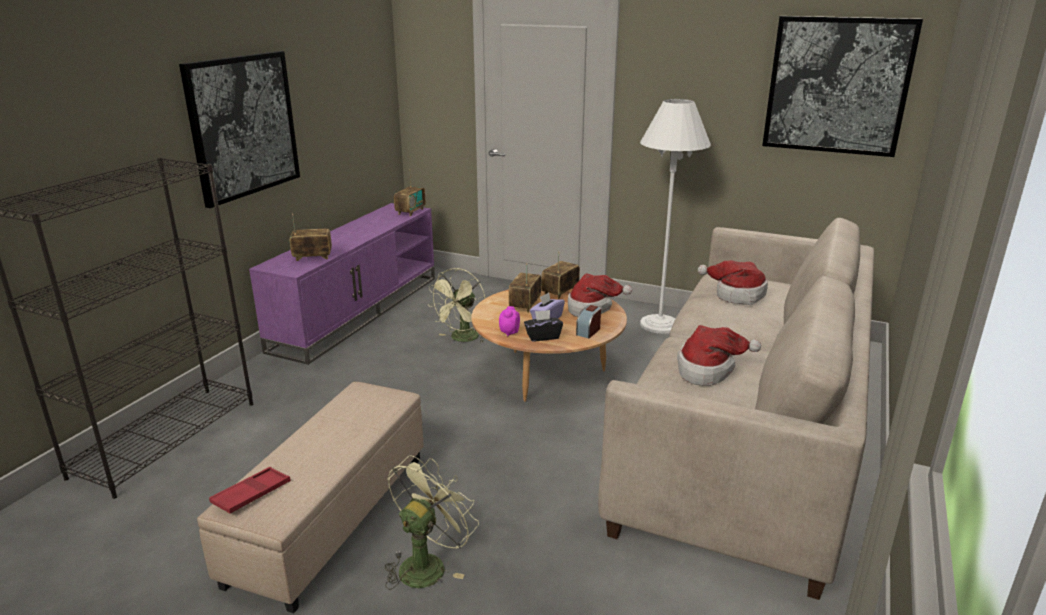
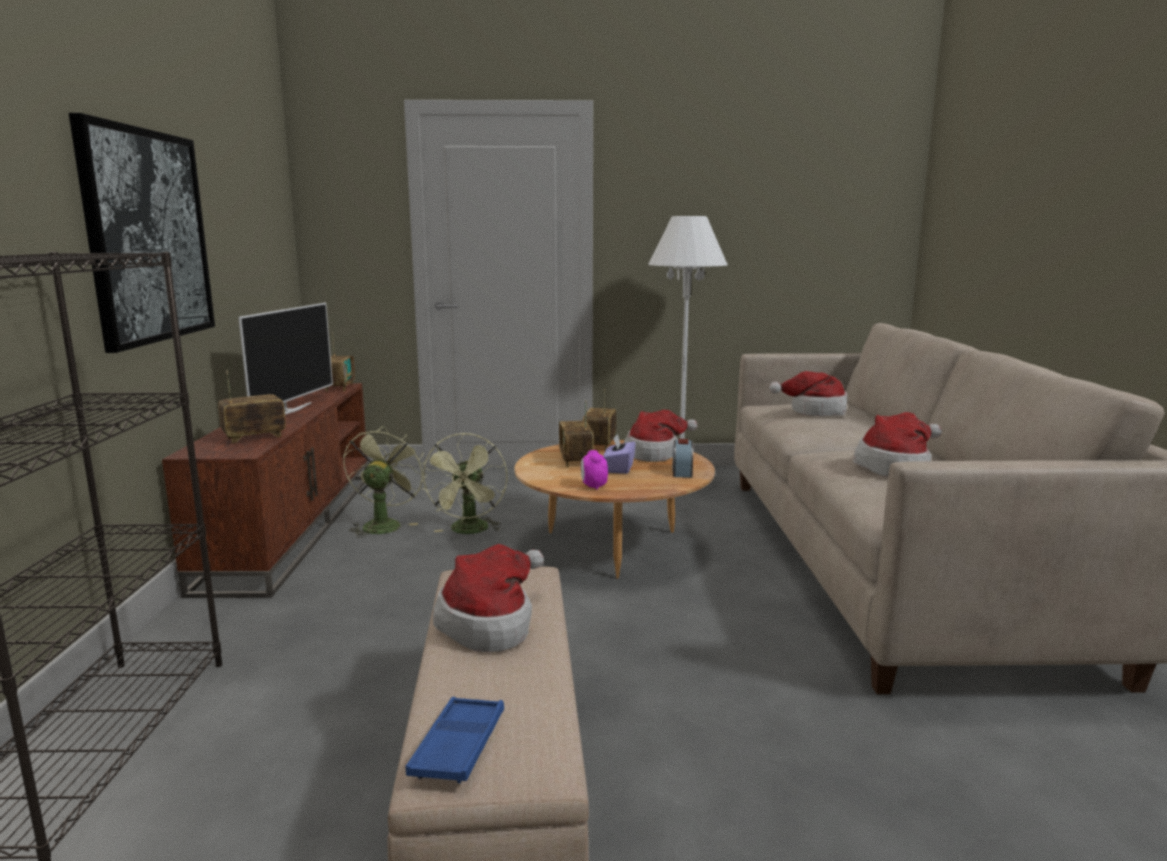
camera: 25 degrees left, 10 degrees down
red tray [209,467,291,514] -> blue tray [405,697,504,783]
purple tv stand [249,203,435,365] -> brown tv stand [162,383,368,598]
green fan [385,455,479,590] -> green fan moved to [343,426,427,538]
black tissue box [524,310,563,342] -> none
picture [762,16,923,157] -> none
none -> television [238,303,333,415]
none -> hat [433,544,544,652]

